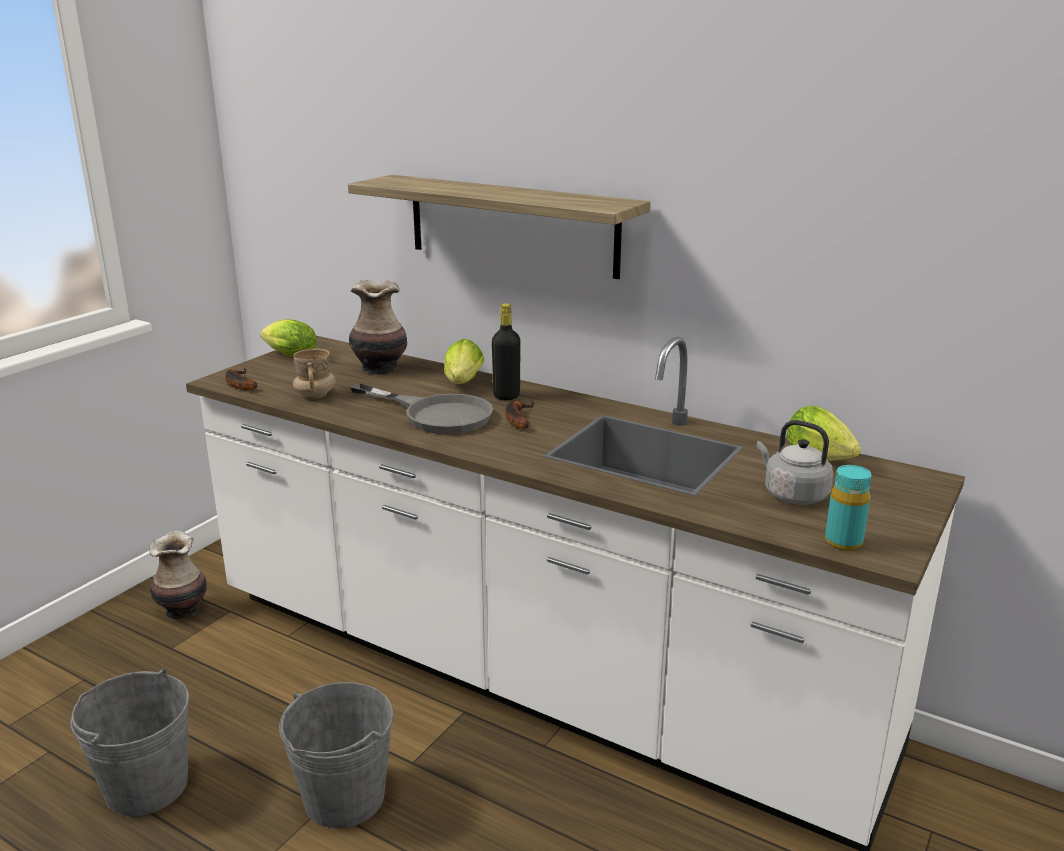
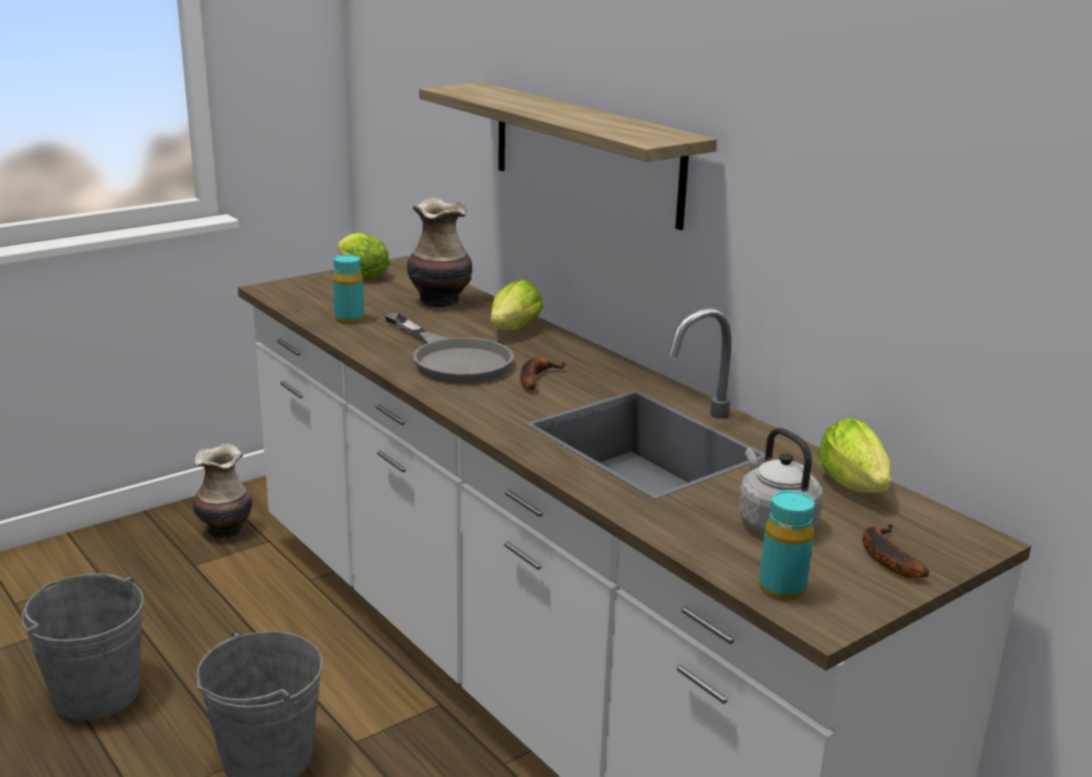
camera: 20 degrees right, 0 degrees up
banana [225,368,257,390] -> banana moved to [862,524,929,579]
beige mug [293,349,336,399] -> turquoise bottle [333,255,364,324]
black bottle [492,304,521,400] -> none

